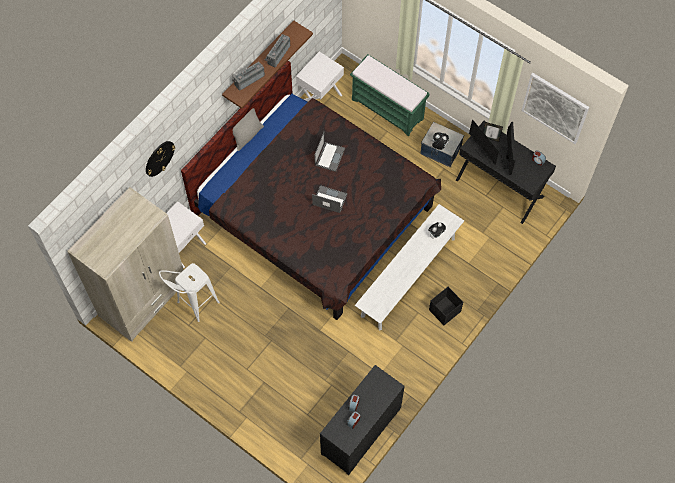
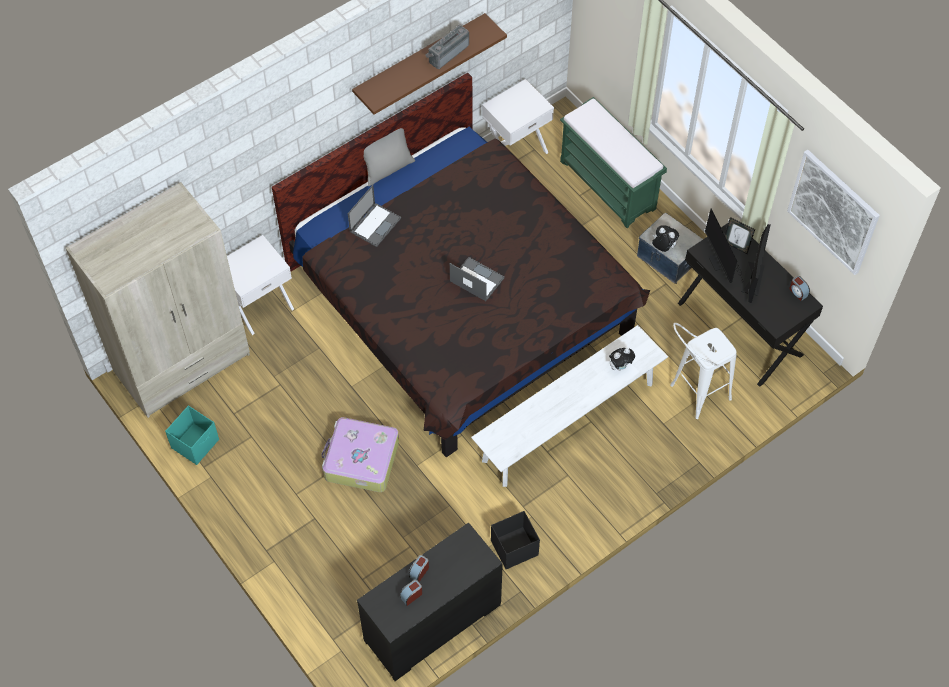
camera: 15 degrees right, 5 degrees down
wall clock [146,141,175,177] -> none
white stool [159,263,220,322] -> white stool moved to [670,323,737,419]
radio [232,62,265,91] -> none
laptop [314,132,345,172] -> laptop moved to [348,185,401,247]
black storage box [429,287,463,325] -> black storage box moved to [491,511,540,569]
none -> turquoise storage box [165,405,219,465]
none -> suitcase [321,417,399,492]

